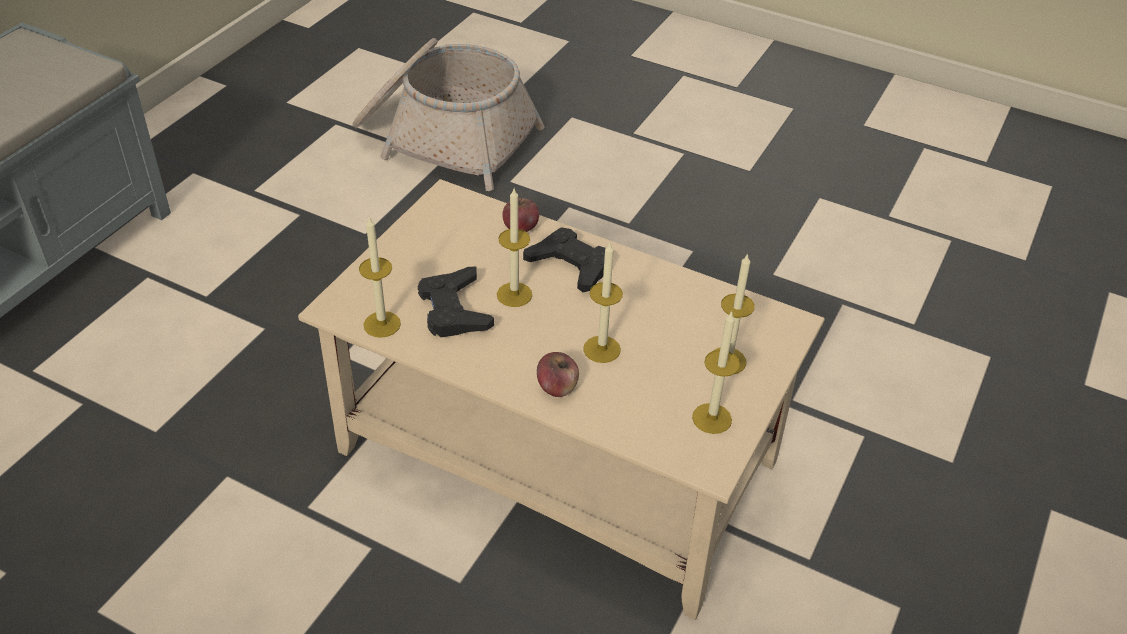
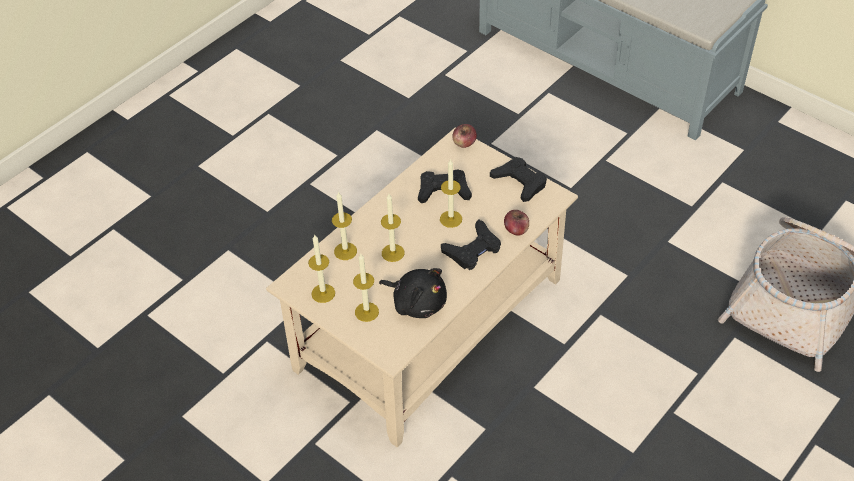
camera: 105 degrees right, 5 degrees up
candle [359,216,401,338] -> candle moved to [332,191,357,260]
apple [537,352,579,397] -> apple moved to [452,124,477,148]
none -> black plush toy [379,268,447,318]
none -> black game controller [490,157,547,202]

